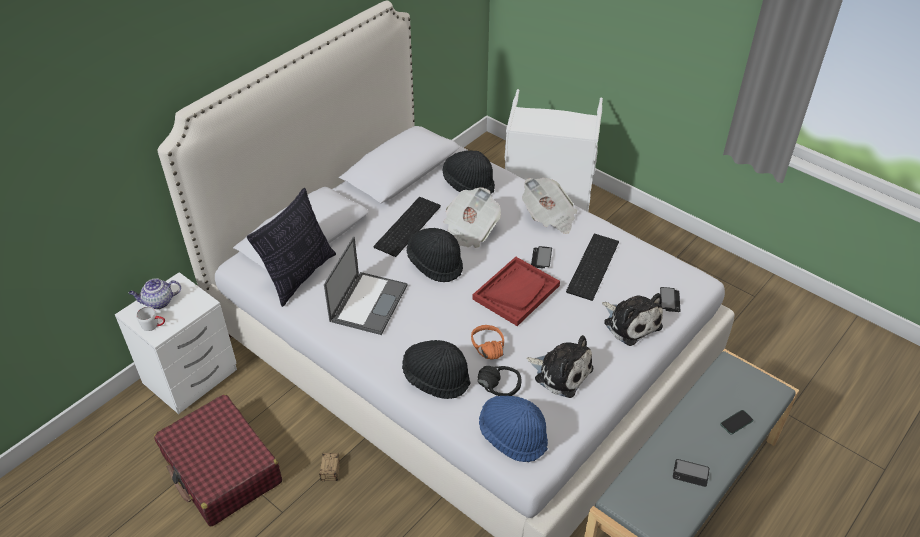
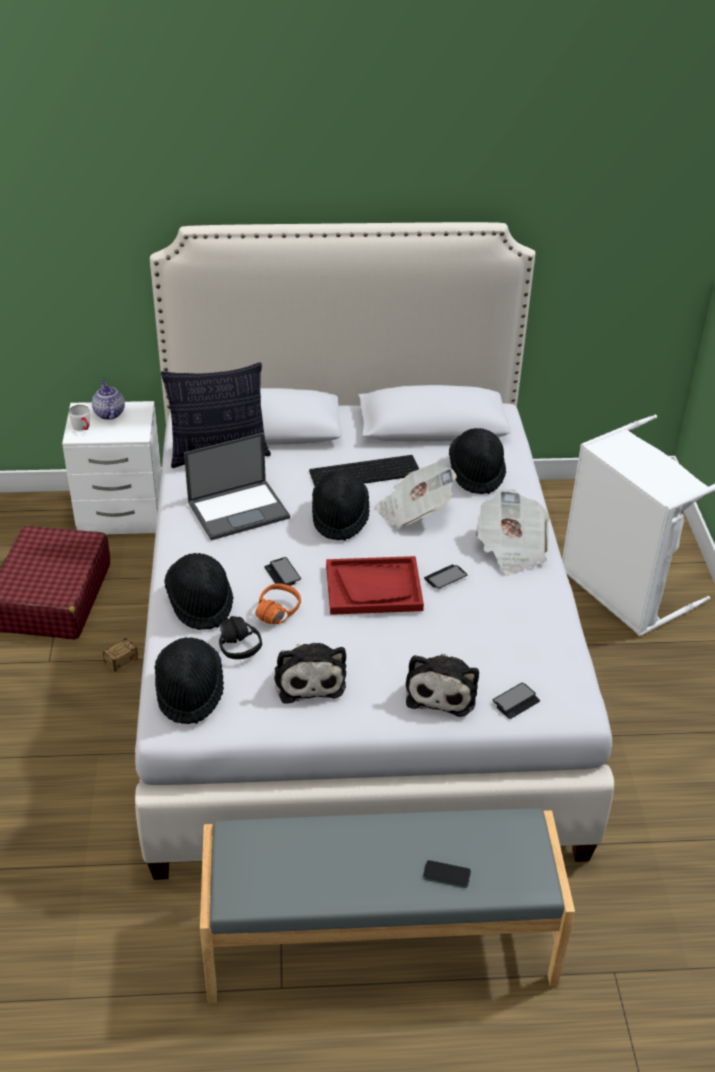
camera: 45 degrees right, 5 degrees down
teapot [129,278,181,309] -> teapot turned 45 degrees clockwise [92,381,125,420]
blue hat [479,396,548,462] -> black hat [155,637,224,724]
keyboard [566,234,619,301] -> none
phone [673,459,709,487] -> phone moved to [264,557,301,586]

